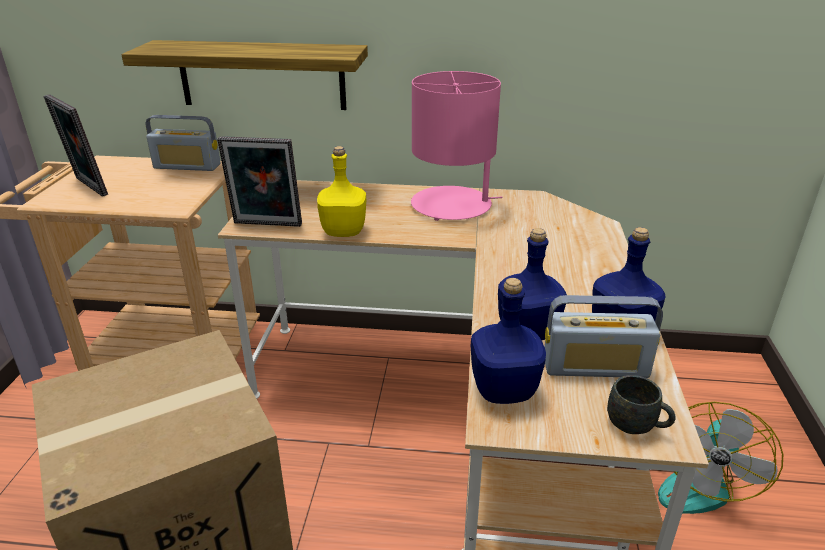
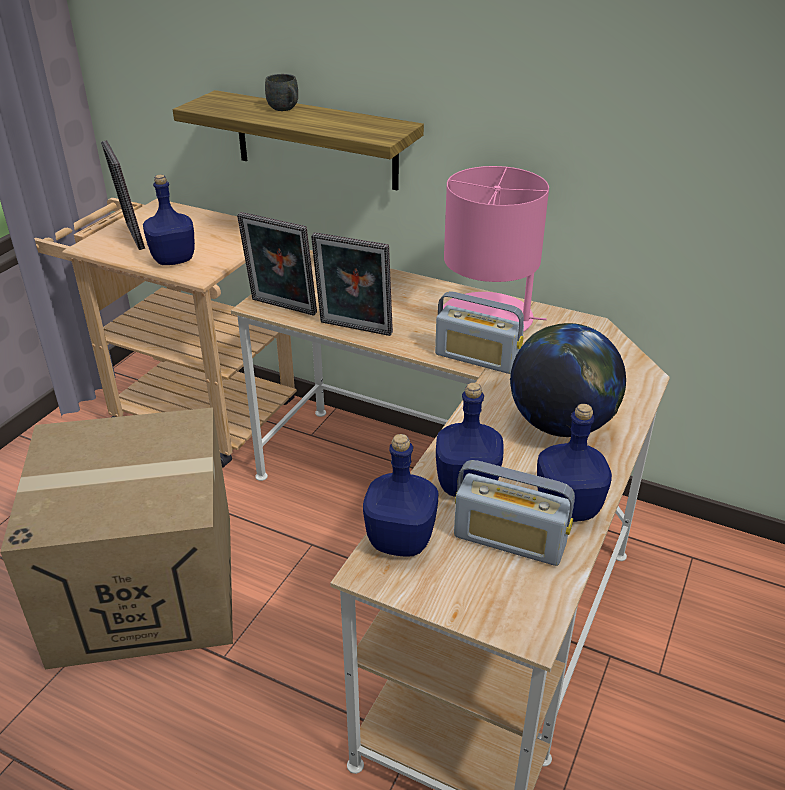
camera: 20 degrees right, 5 degrees up
radio [145,115,220,171] -> radio moved to [435,291,524,374]
yellow bottle [317,146,366,237] -> picture frame [311,232,393,336]
grey mug [607,375,676,434] -> grey mug moved to [265,74,298,111]
fan [658,402,783,514] -> none
none -> blue bottle [143,175,195,265]
none -> globe [510,323,626,437]

